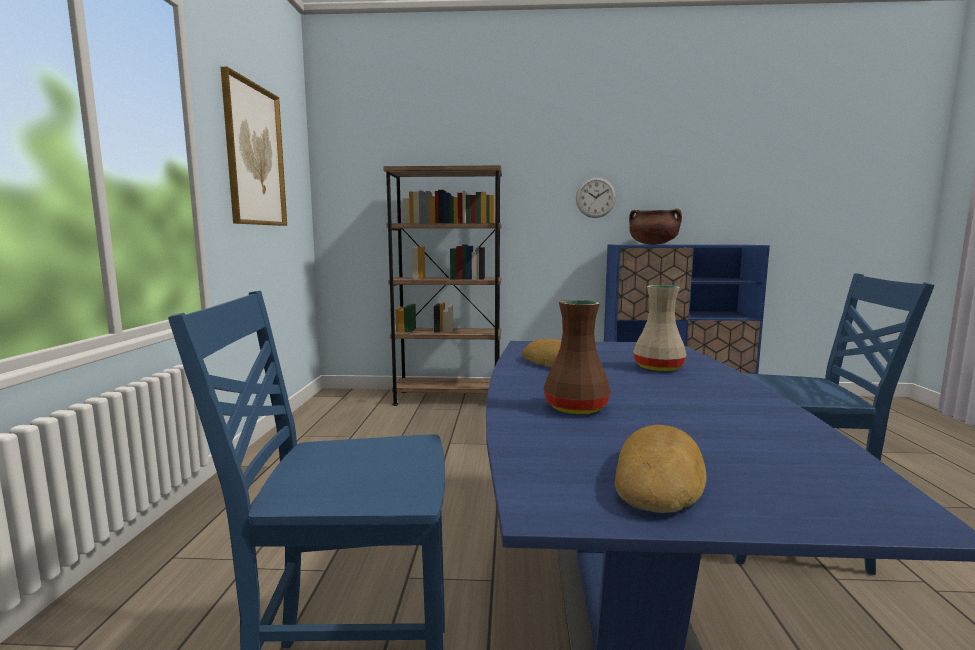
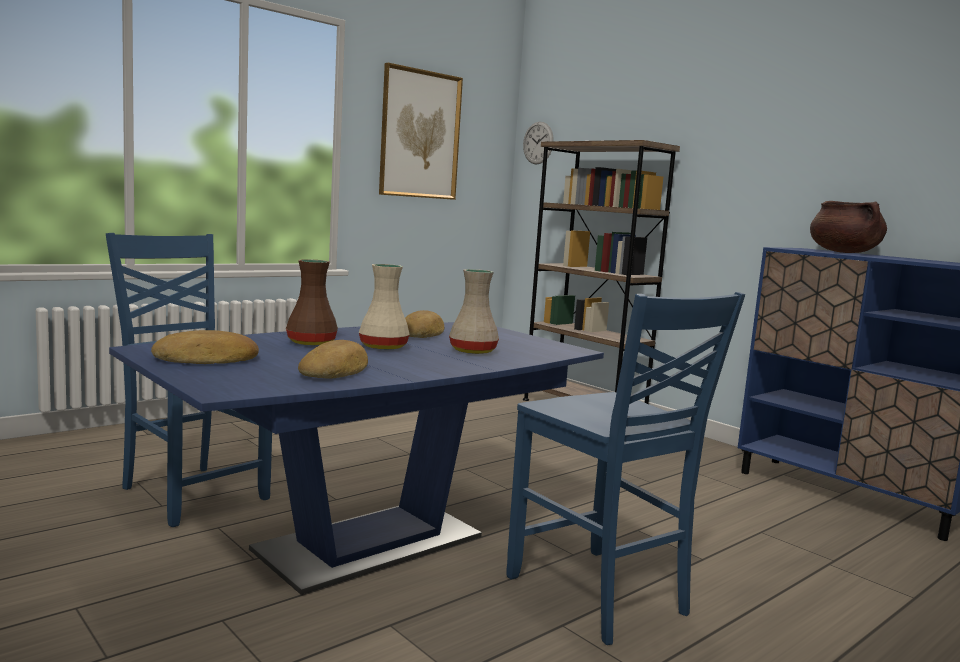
camera: 45 degrees right, 0 degrees up
wall clock [576,177,616,218] -> wall clock moved to [523,121,554,165]
none -> bread [298,340,368,378]
none -> beige vase [359,264,410,350]

